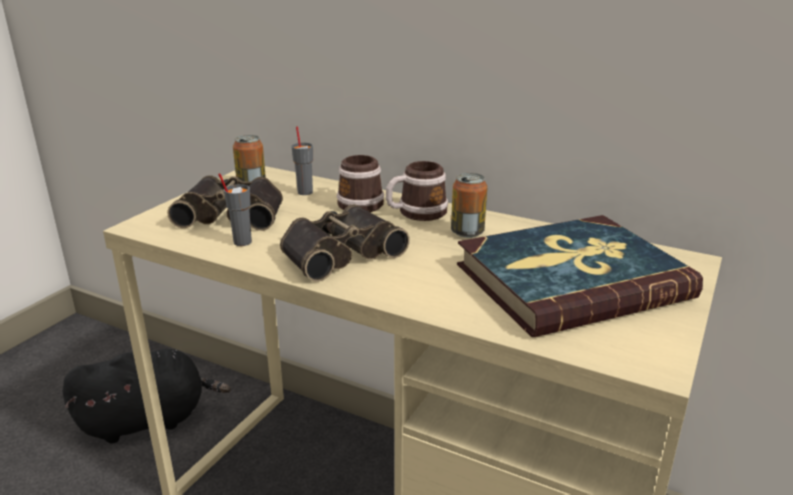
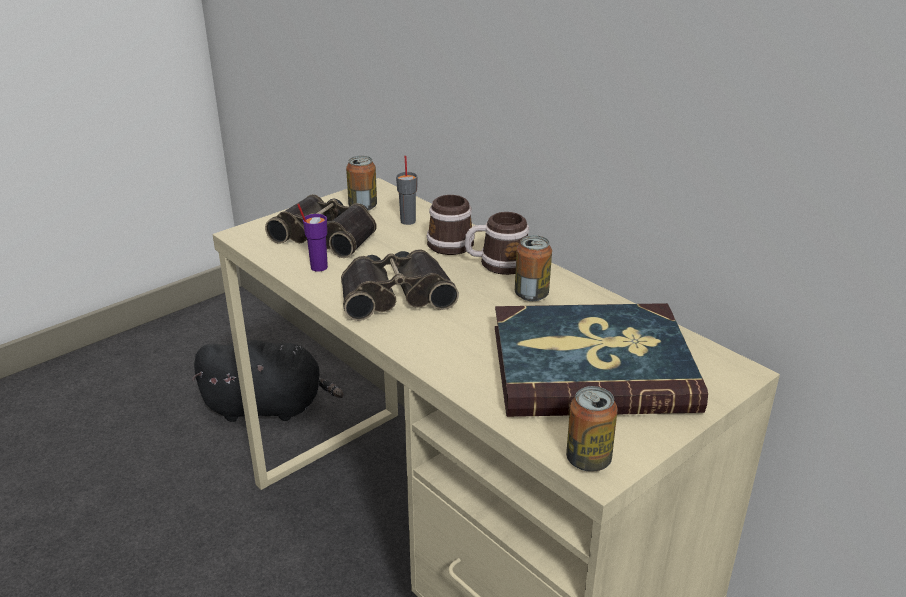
camera: 20 degrees right, 5 degrees up
grey cup [218,173,252,246] -> purple cup [297,203,328,272]
none -> can [566,386,618,472]

